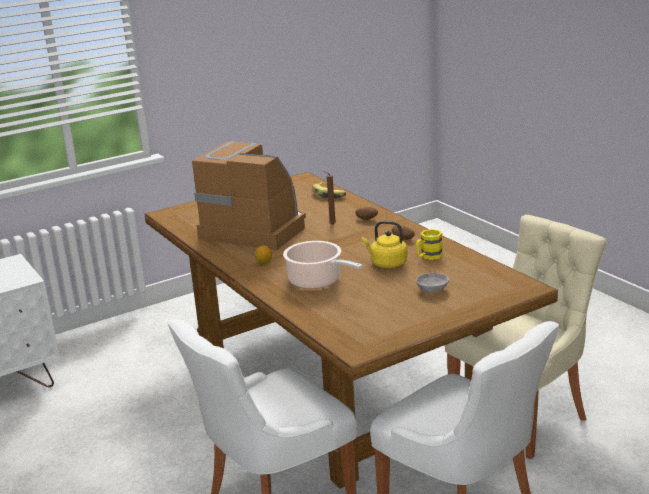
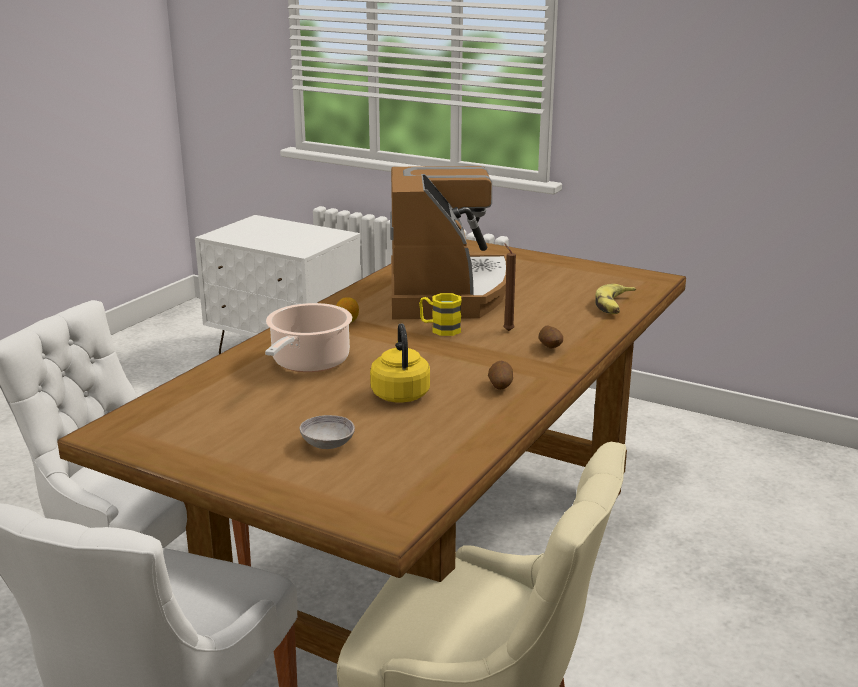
camera: 60 degrees right, 0 degrees up
yellow mug [416,229,443,260] -> yellow mug moved to [419,293,461,336]

